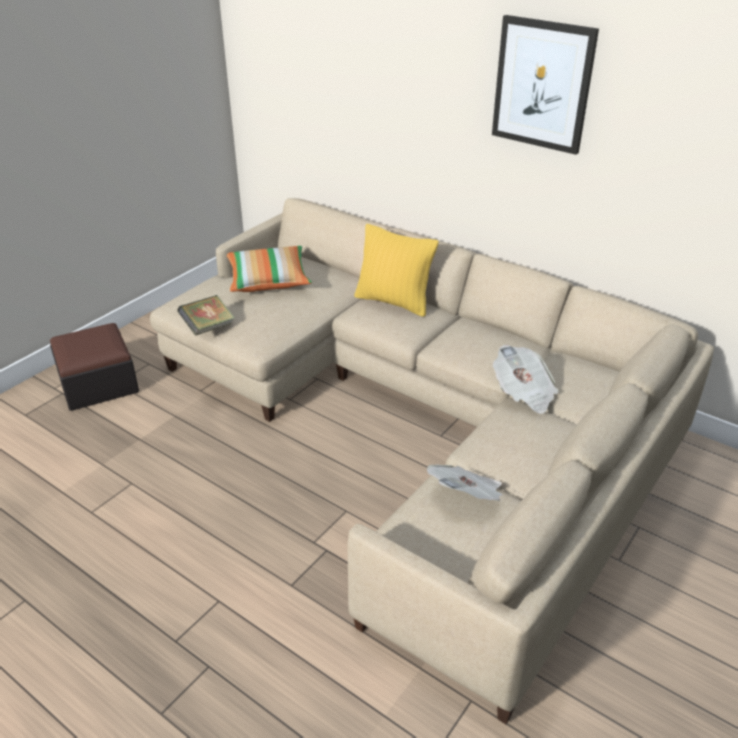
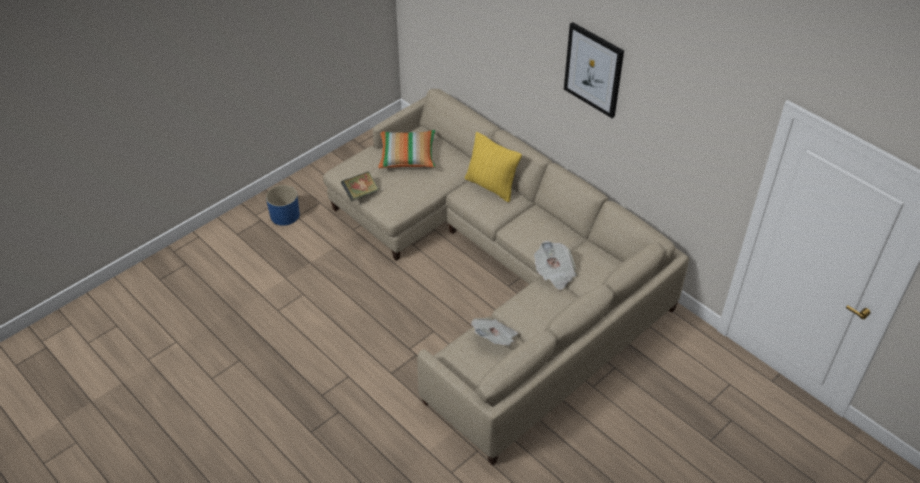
camera: 10 degrees right, 10 degrees up
ottoman [50,323,139,411] -> blue planter [266,185,300,226]

